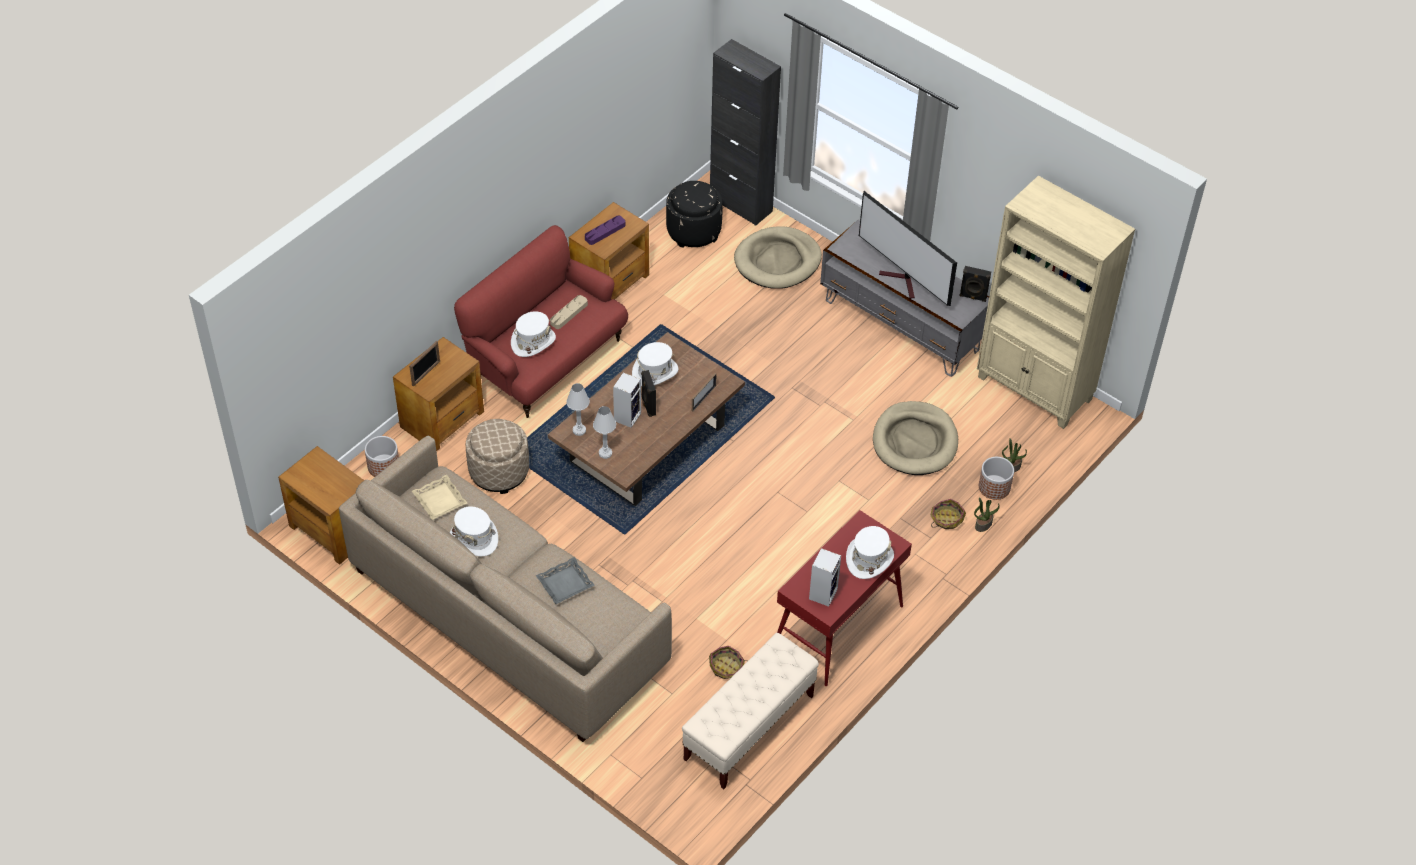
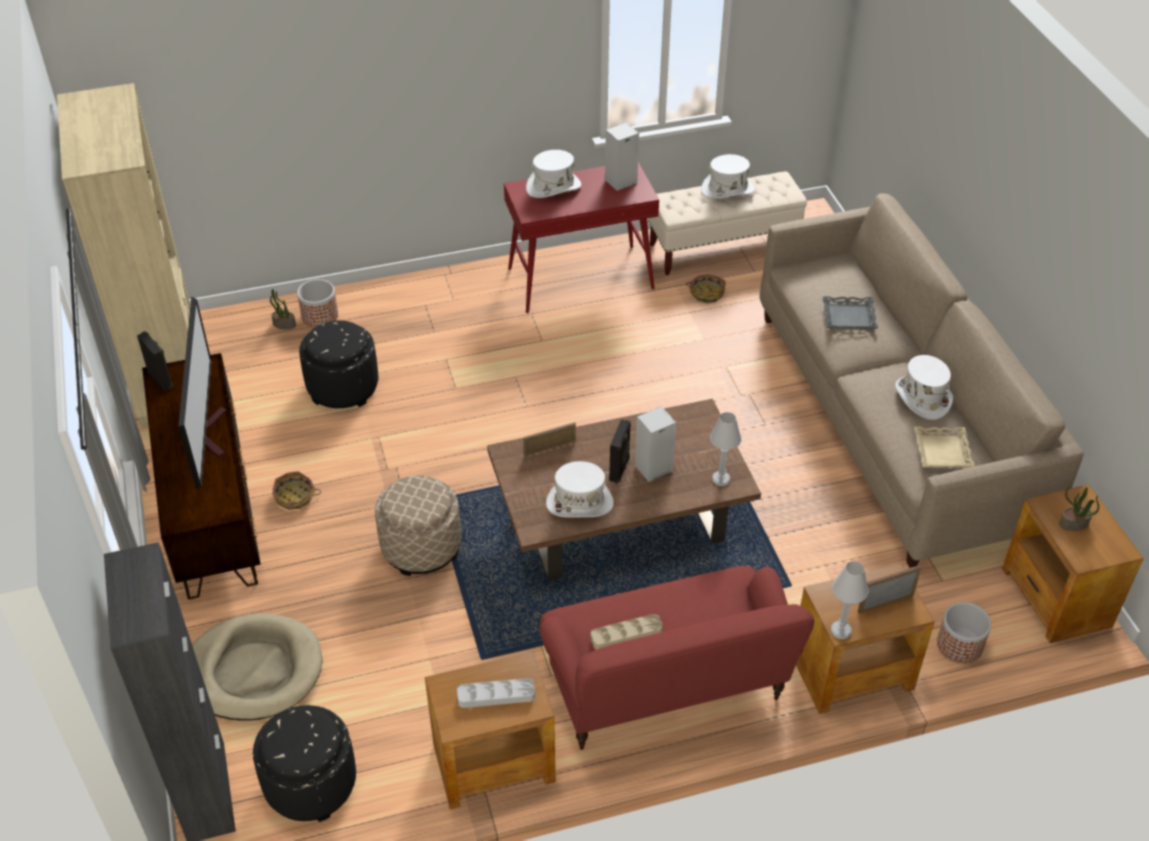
camera: 145 degrees left, 5 degrees down
beige ottoman [466,419,529,494] -> beige ottoman moved to [375,475,461,576]
white hat [511,311,556,357] -> white hat moved to [701,154,754,199]
purple tray [585,215,625,245] -> grey tray [457,678,535,708]
white table lamp [593,406,616,459] -> white table lamp moved to [831,561,868,639]
grey tv stand [820,220,989,377] -> brown tv stand [142,353,261,599]
beige dog bed [873,401,958,475] -> black ottoman [299,320,379,408]
basket [930,499,966,529] -> basket moved to [273,471,321,510]
potted plant [974,497,1000,532] -> potted plant moved to [1059,486,1099,531]

